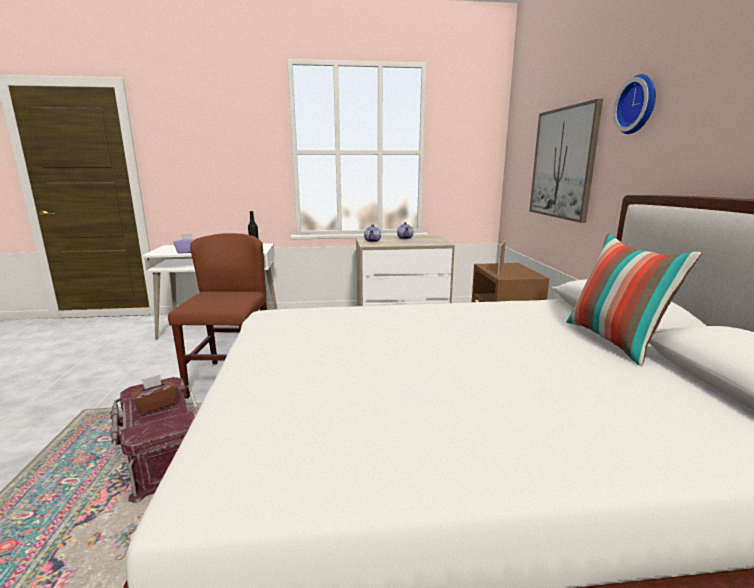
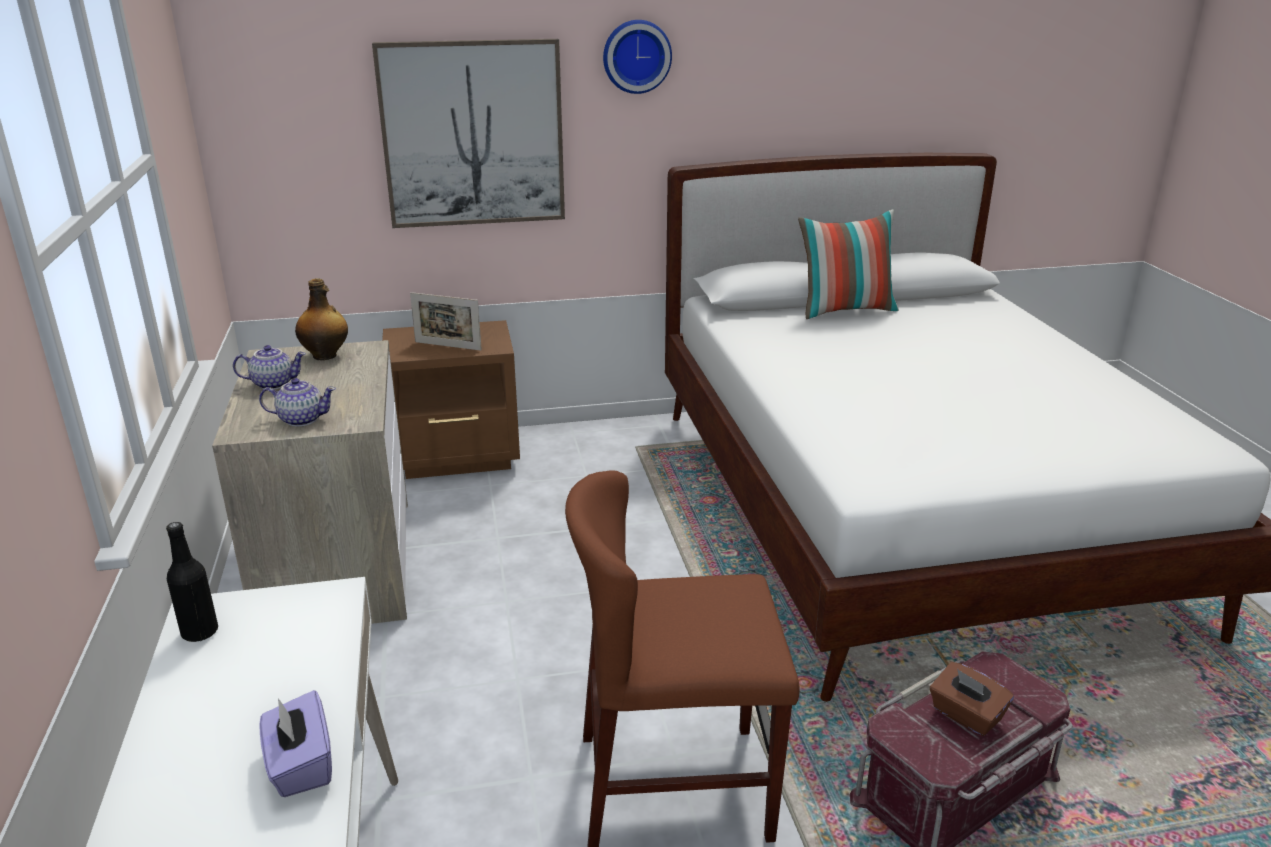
camera: 95 degrees left, 10 degrees up
none -> bottle [295,278,348,360]

